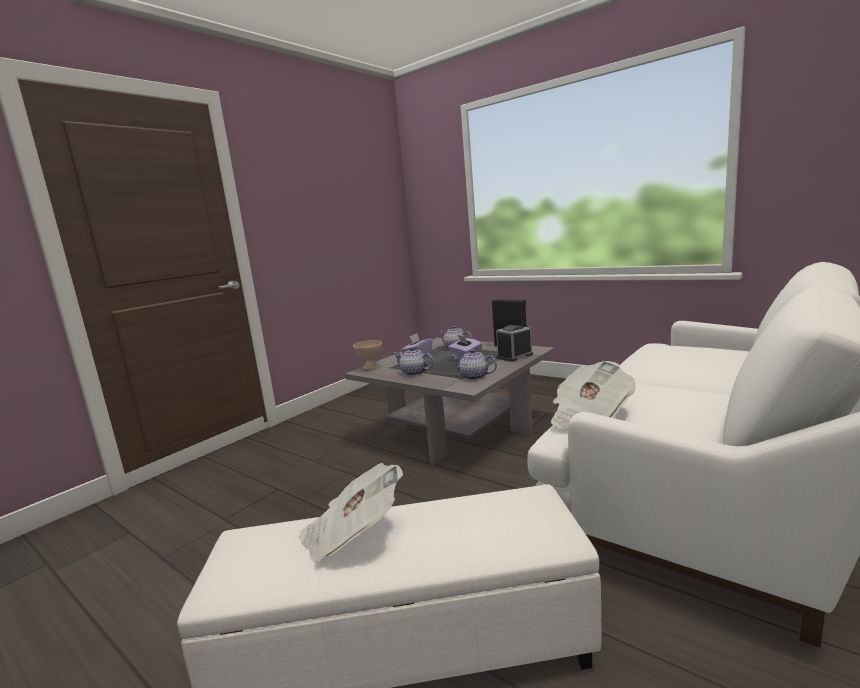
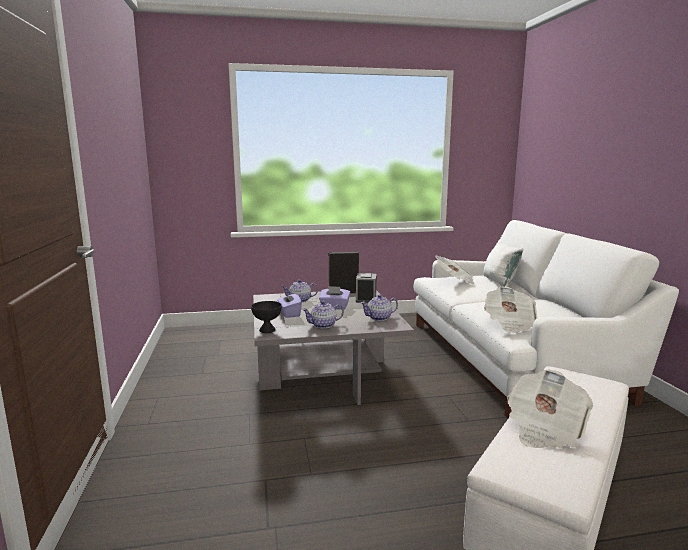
camera: 50 degrees left, 0 degrees up
beige bowl [353,340,382,370] -> black bowl [251,301,282,333]
none -> newspaper [435,256,475,285]
none -> white pillow [483,240,523,287]

